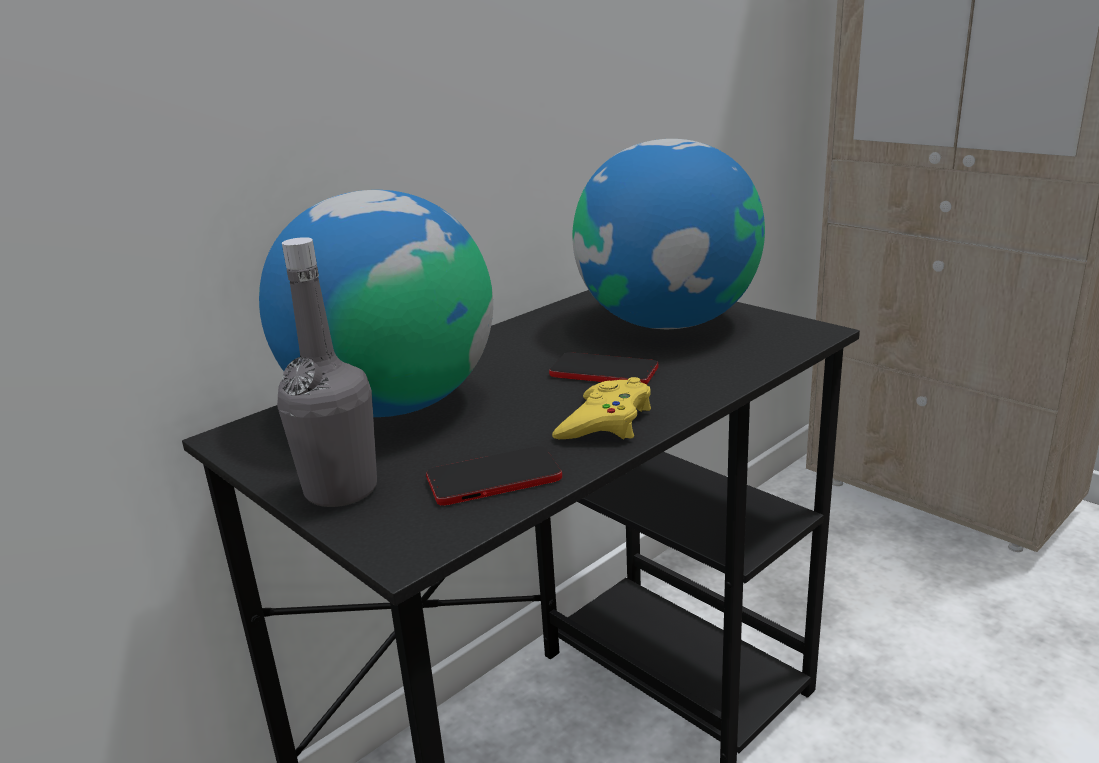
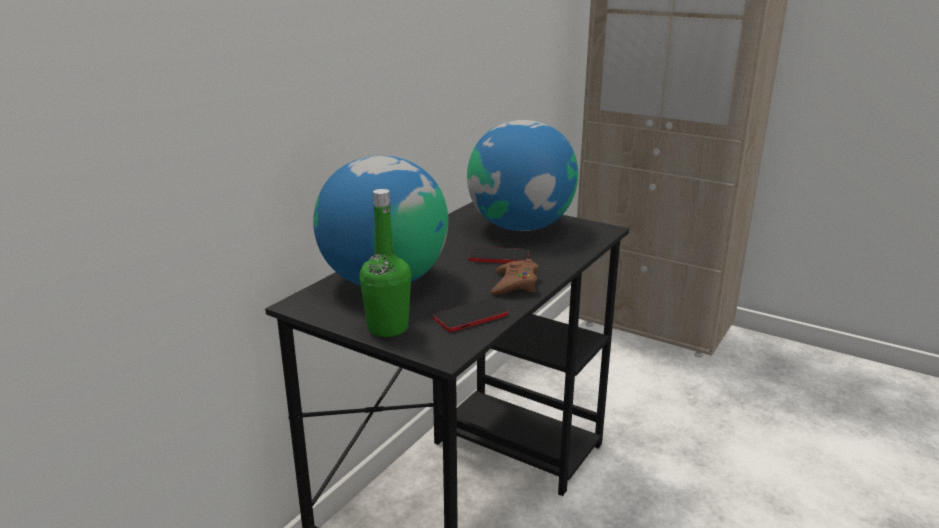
camera: 15 degrees left, 0 degrees up
grey bottle [277,237,377,507] -> green bottle [360,189,411,337]
yellow game controller [552,377,651,439] -> brown game controller [491,259,538,295]

